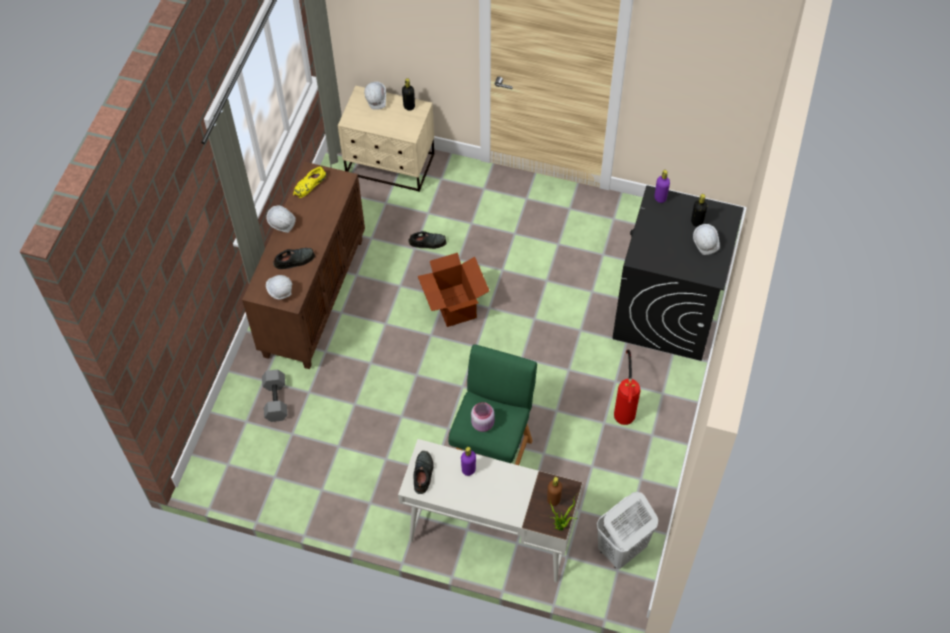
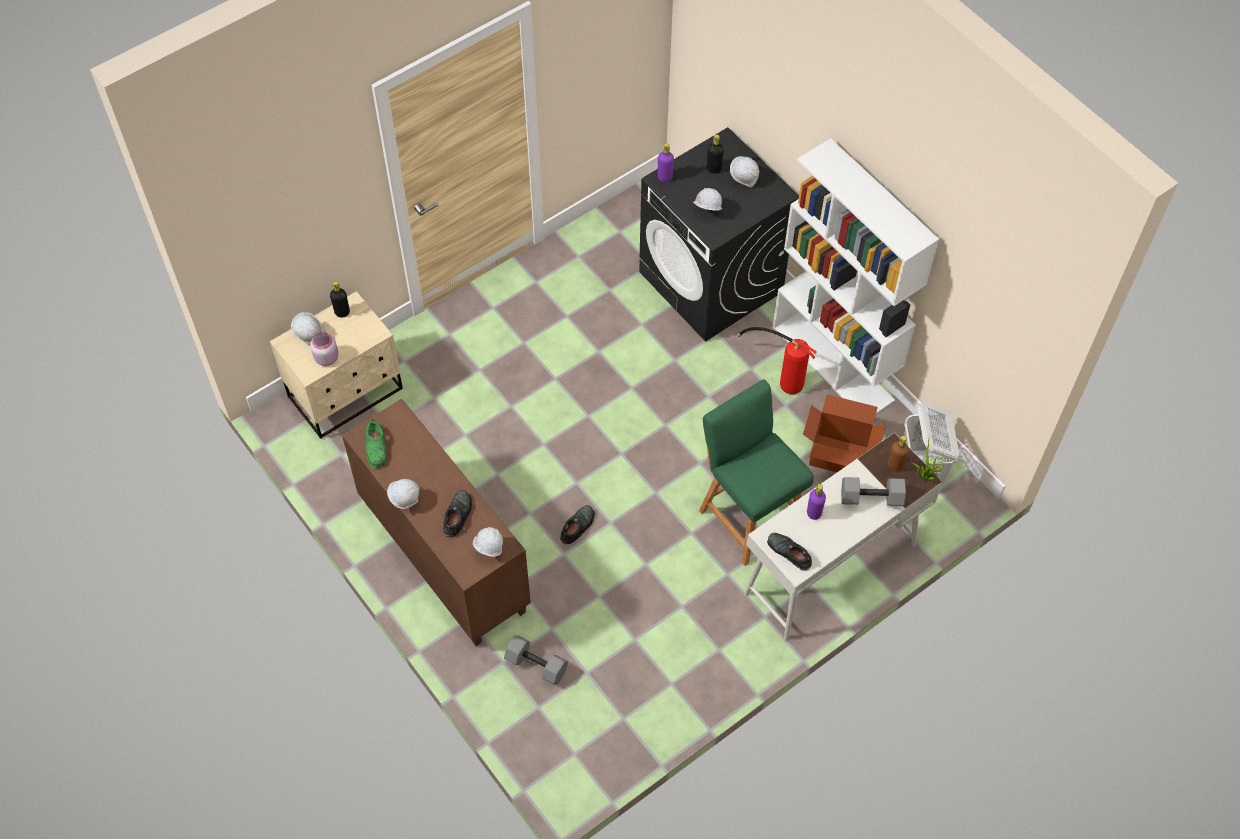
camera: 55 degrees left, 0 degrees up
yellow shoe [293,166,327,198] -> green shoe [366,420,386,470]
black shoe [408,231,447,249] -> black shoe moved to [560,505,595,544]
cardboard box [418,253,489,327] -> cardboard box moved to [803,394,886,472]
pink jar [471,402,494,432] -> pink jar moved to [310,332,338,366]
none -> white hard hat [692,188,722,211]
none -> white bookcase [773,138,939,414]
none -> grey dumbbell [841,477,906,506]

